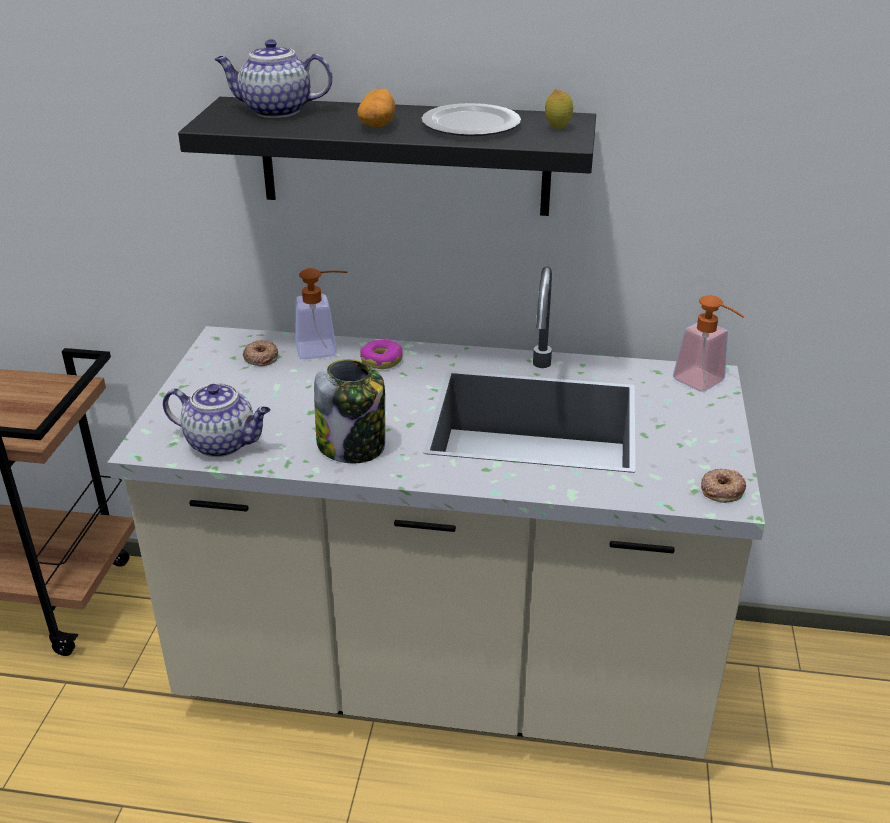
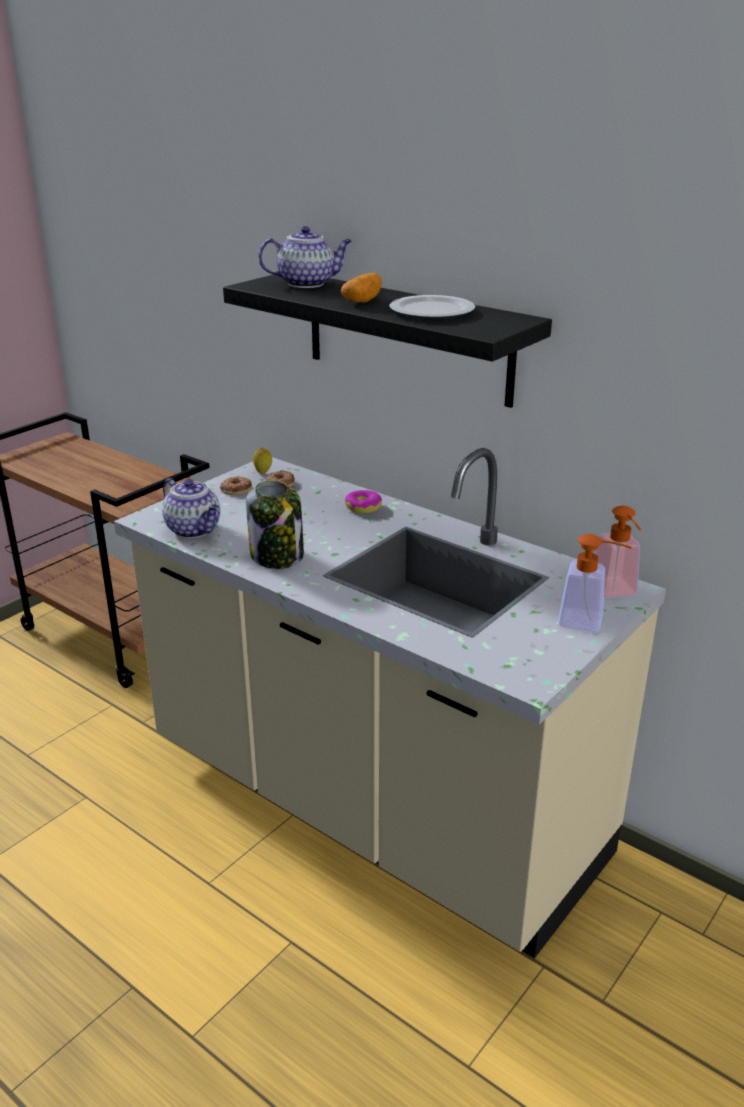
camera: 30 degrees right, 5 degrees down
teapot [214,39,332,118] -> teapot turned 135 degrees clockwise [258,226,352,288]
soap dispenser [295,268,348,359] -> soap dispenser moved to [558,534,632,632]
lemon [545,89,573,130] -> lemon moved to [253,447,272,474]
donut [701,469,746,503] -> donut moved to [220,476,252,495]

